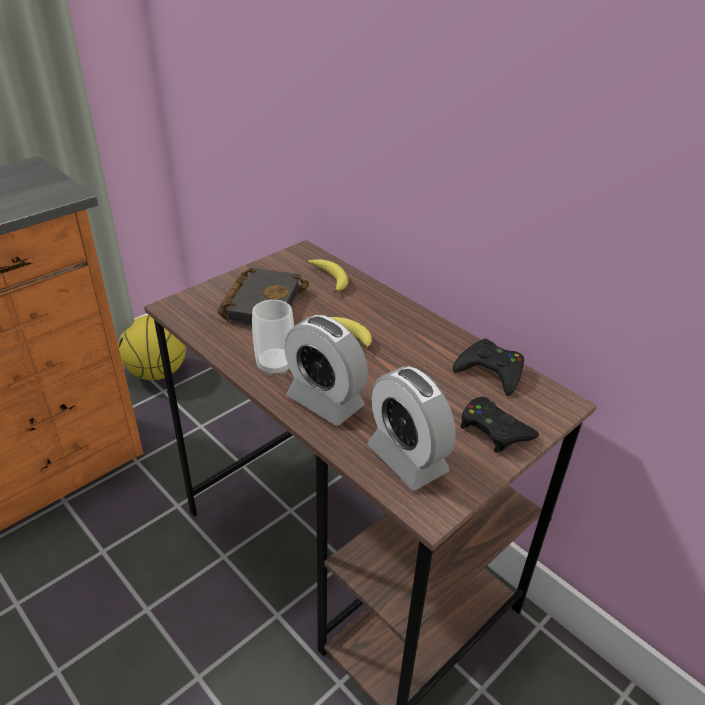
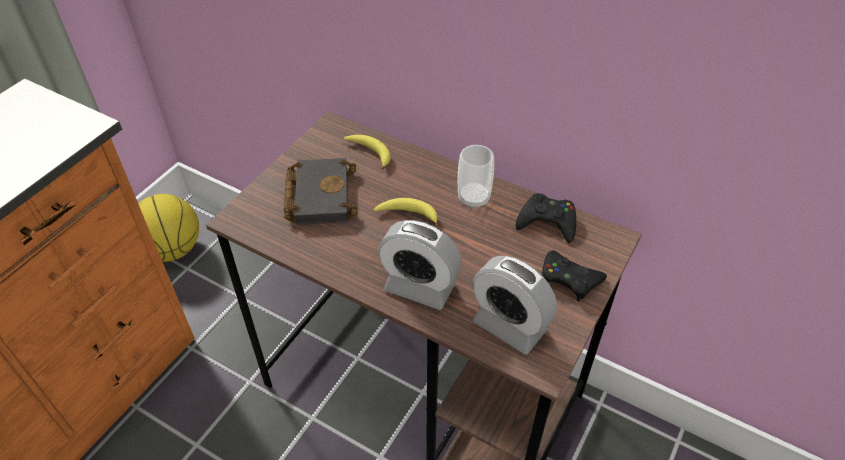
camera: 15 degrees left, 10 degrees up
cup [252,299,294,375] -> cup moved to [458,145,494,209]

